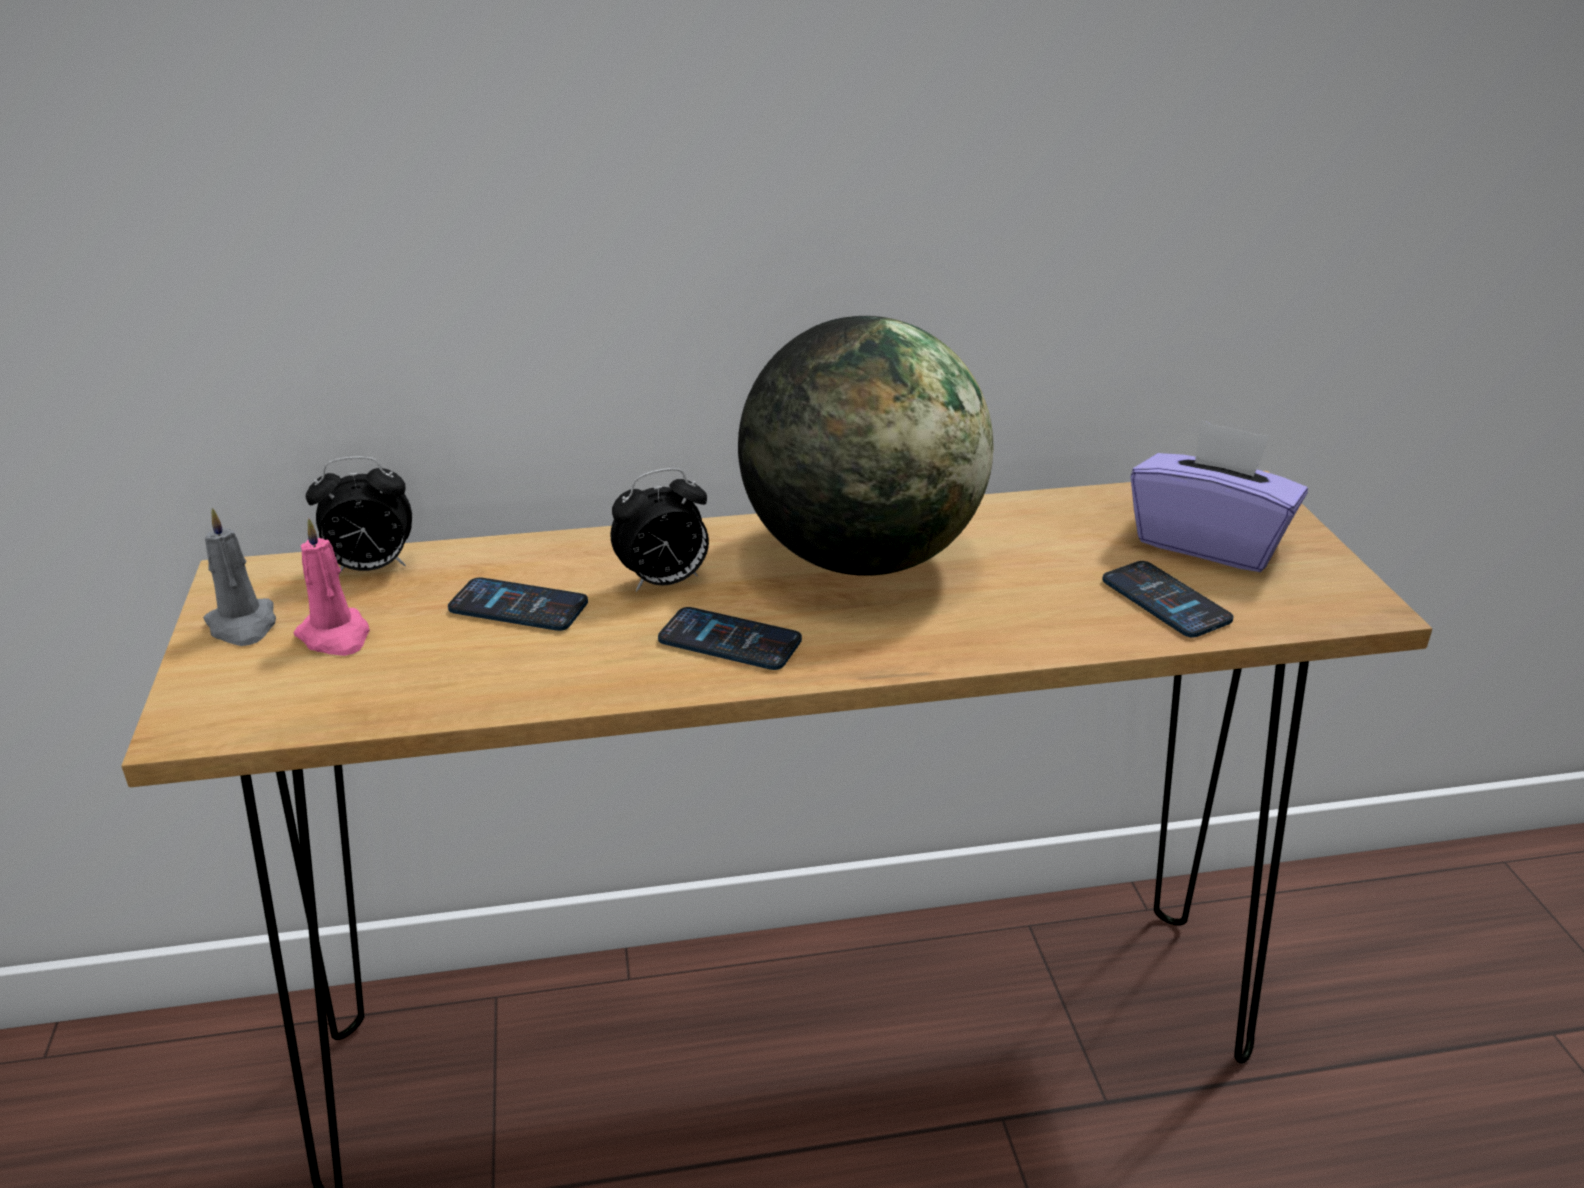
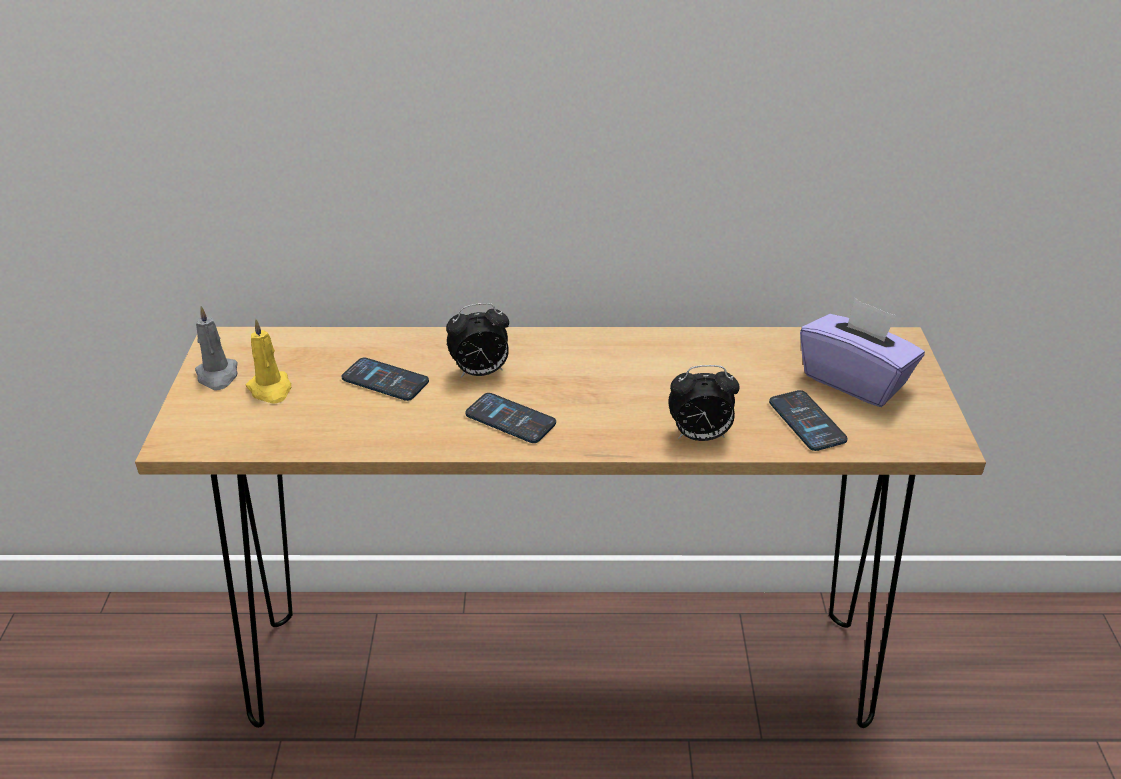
camera: 10 degrees right, 5 degrees up
pink candle [293,518,370,656] -> yellow candle [246,319,291,404]
alarm clock [306,456,412,574] -> alarm clock moved to [668,365,740,441]
globe [738,316,993,576] -> none

